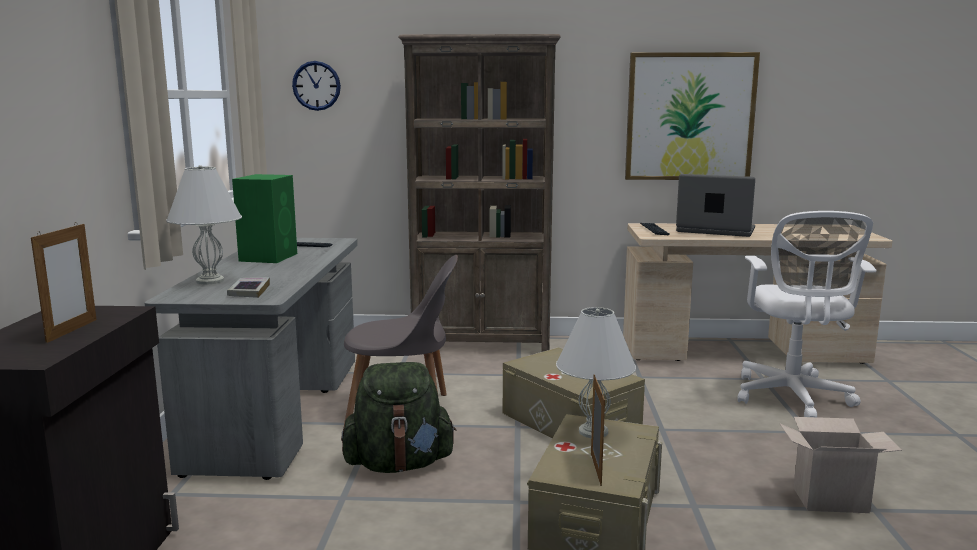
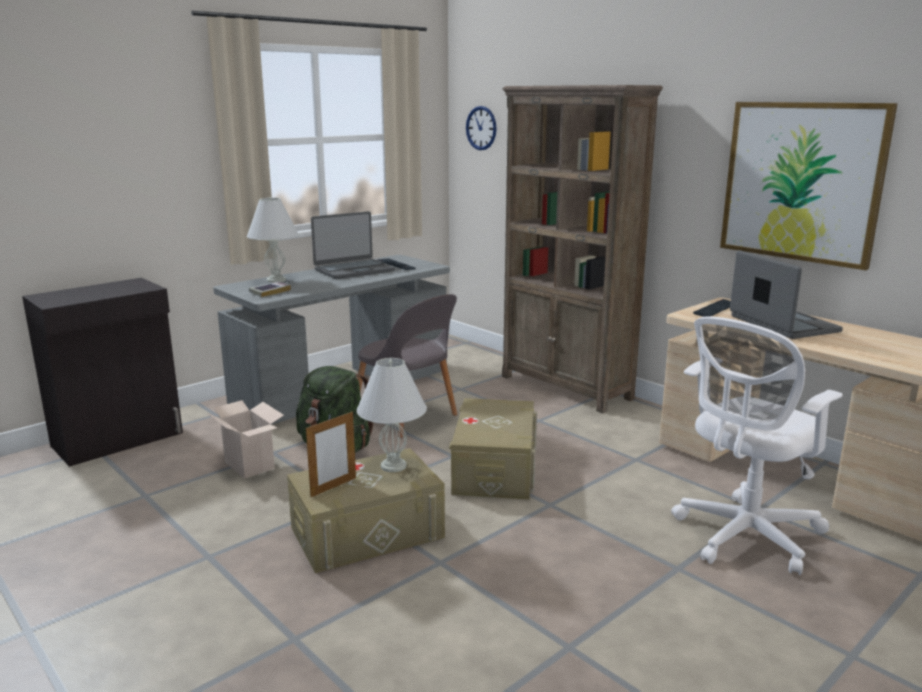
camera: 45 degrees right, 5 degrees up
picture frame [31,222,97,343] -> none
green speaker [232,174,297,263] -> laptop [311,211,395,279]
cardboard box [780,417,902,513] -> cardboard box moved to [207,400,284,479]

